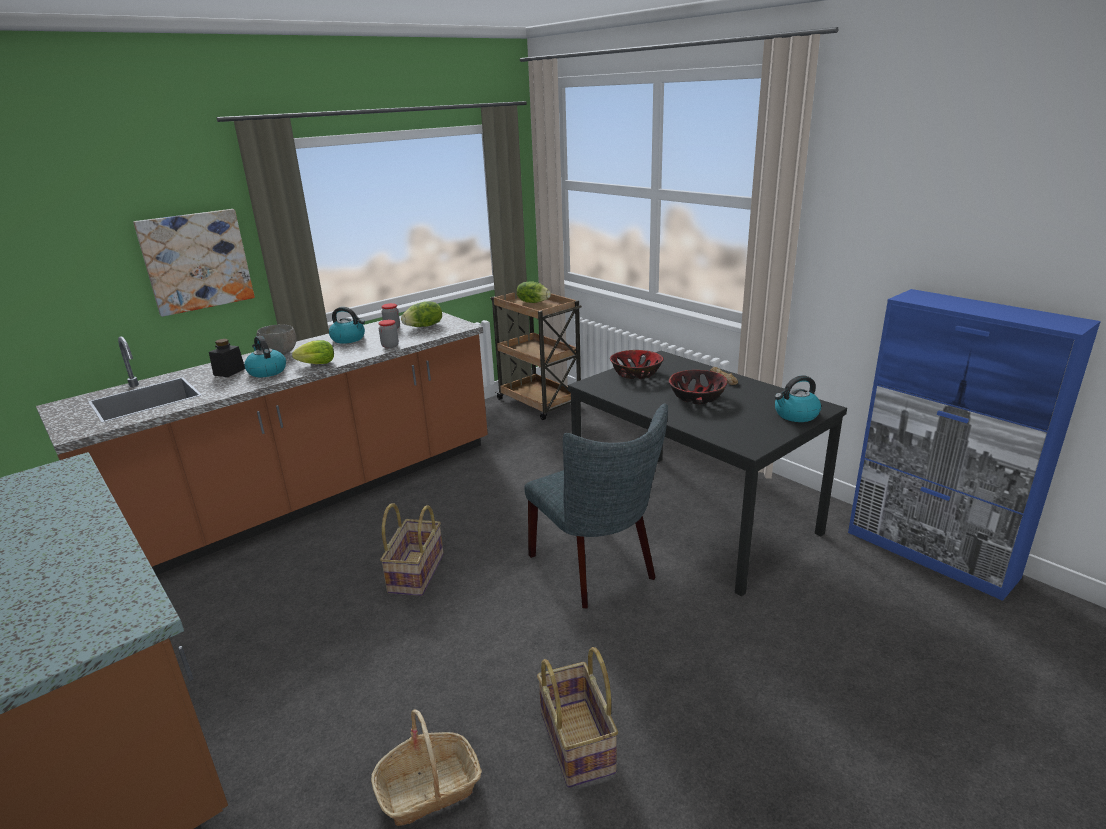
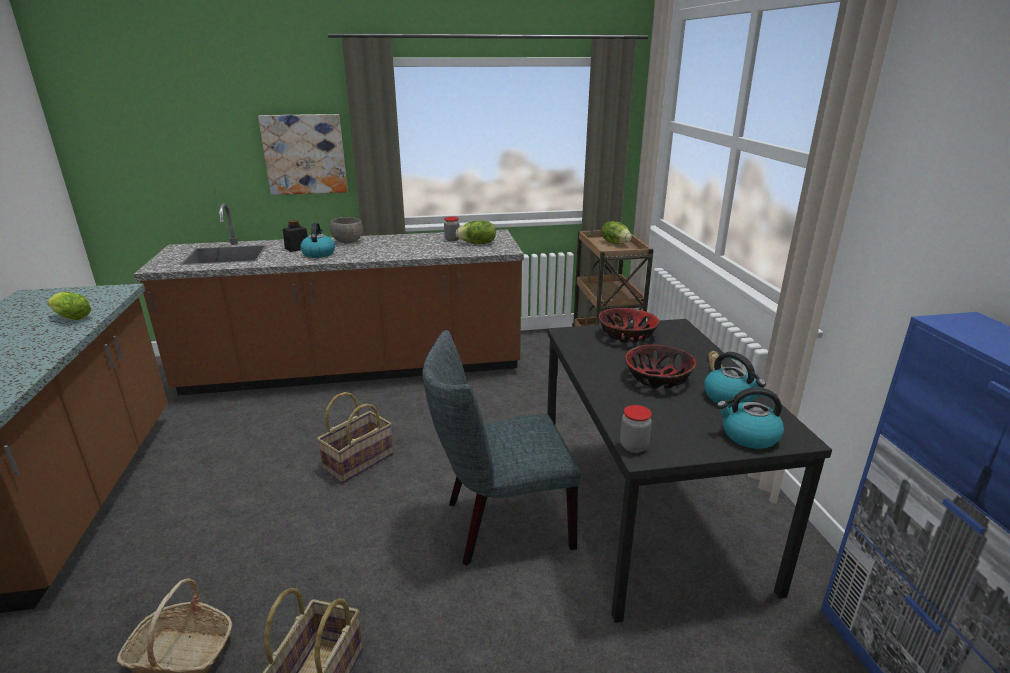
camera: 30 degrees right, 0 degrees up
lettuce [292,340,334,364] -> lettuce moved to [47,292,91,320]
kettle [329,307,365,344] -> kettle moved to [704,352,766,407]
jar [378,320,399,348] -> jar moved to [620,405,652,453]
grey chair [524,403,668,608] -> grey chair turned 75 degrees clockwise [422,330,582,566]

